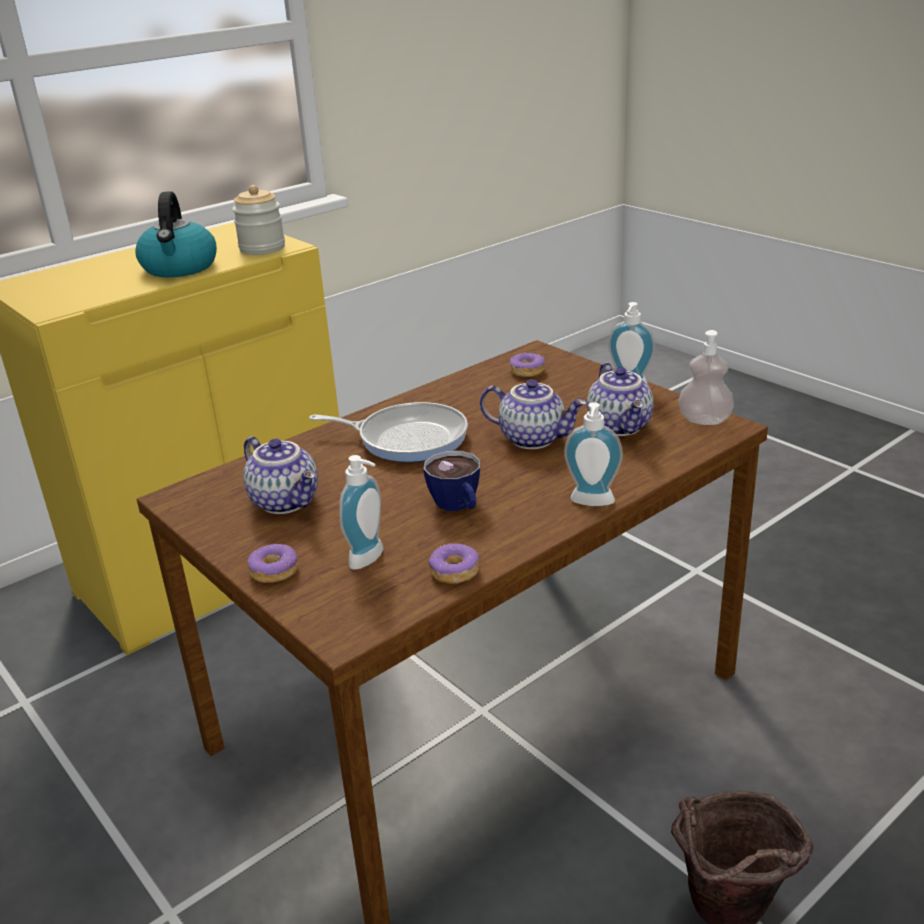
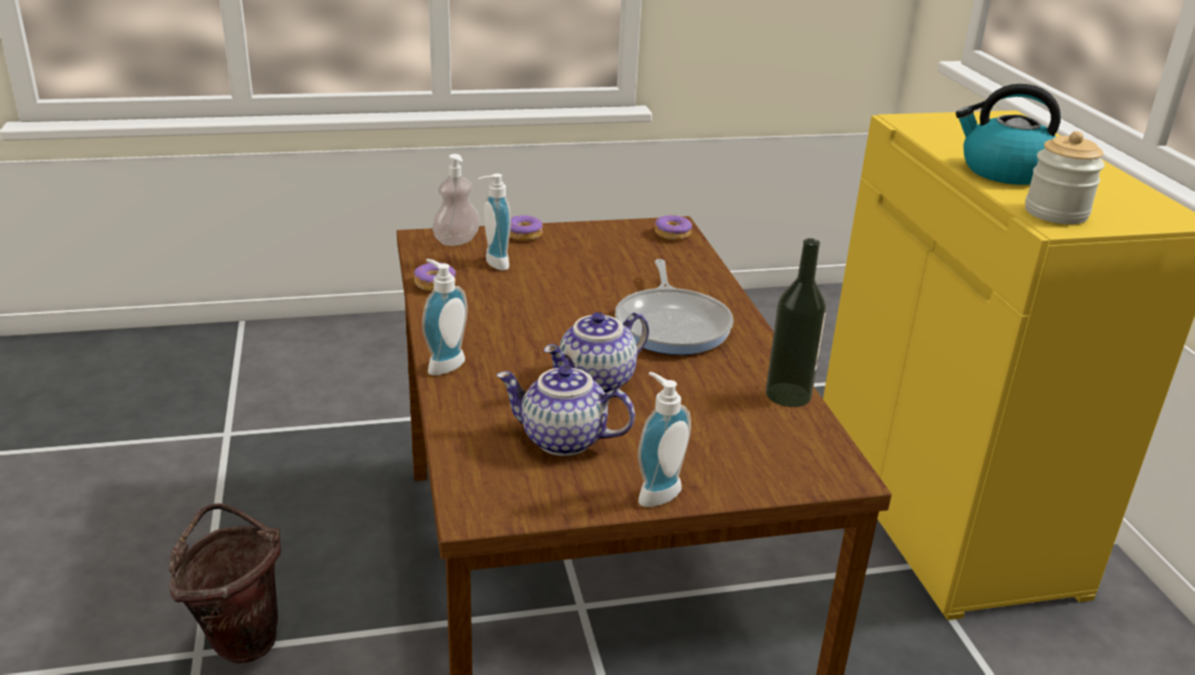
camera: 115 degrees right, 0 degrees up
teapot [243,436,318,514] -> none
frying pan [309,402,468,462] -> frying pan turned 45 degrees counterclockwise [615,259,734,355]
cup [423,451,480,511] -> none
donut [509,352,545,377] -> donut moved to [655,215,692,240]
soap dispenser [678,330,734,425] -> soap dispenser moved to [432,154,480,246]
none -> bottle [766,238,826,407]

